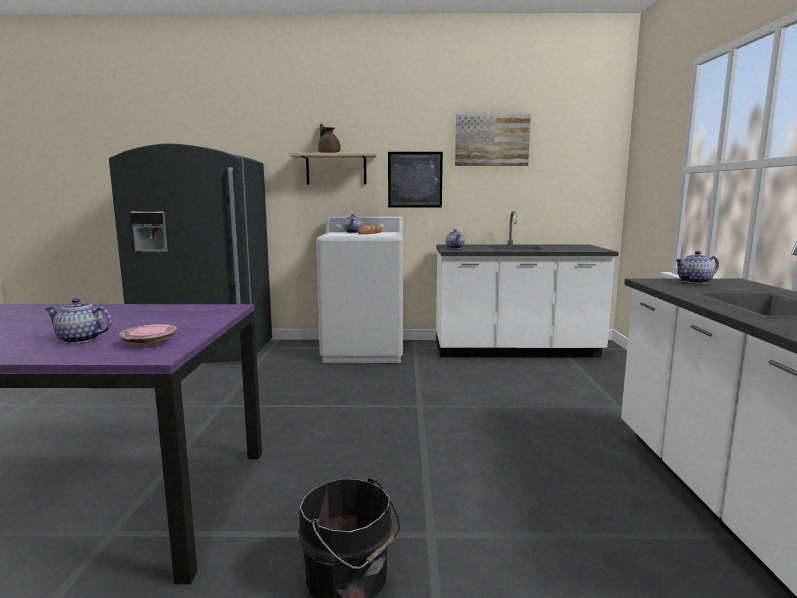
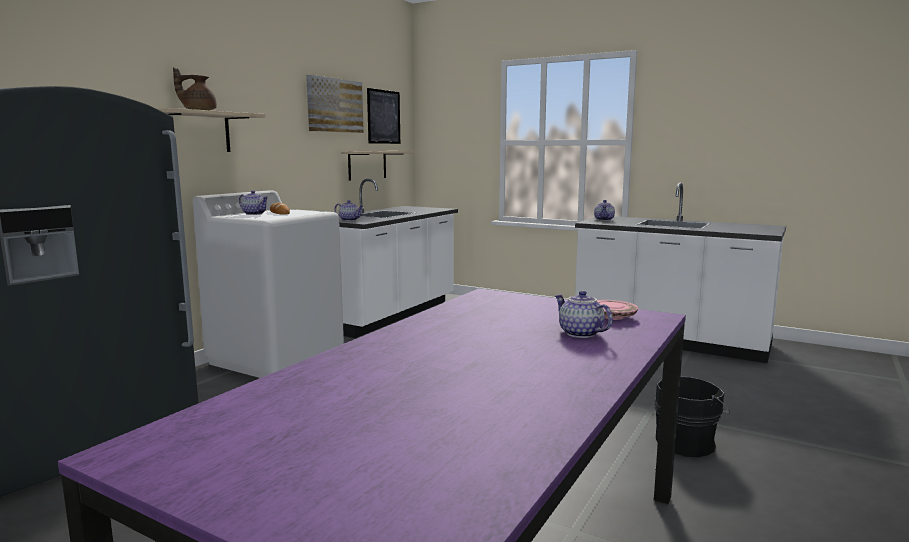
camera: 60 degrees left, 0 degrees up
teapot [45,298,112,344] -> teapot turned 105 degrees clockwise [555,291,613,338]
picture [388,152,443,208] -> picture moved to [367,88,400,144]
none -> shelf [341,151,414,180]

